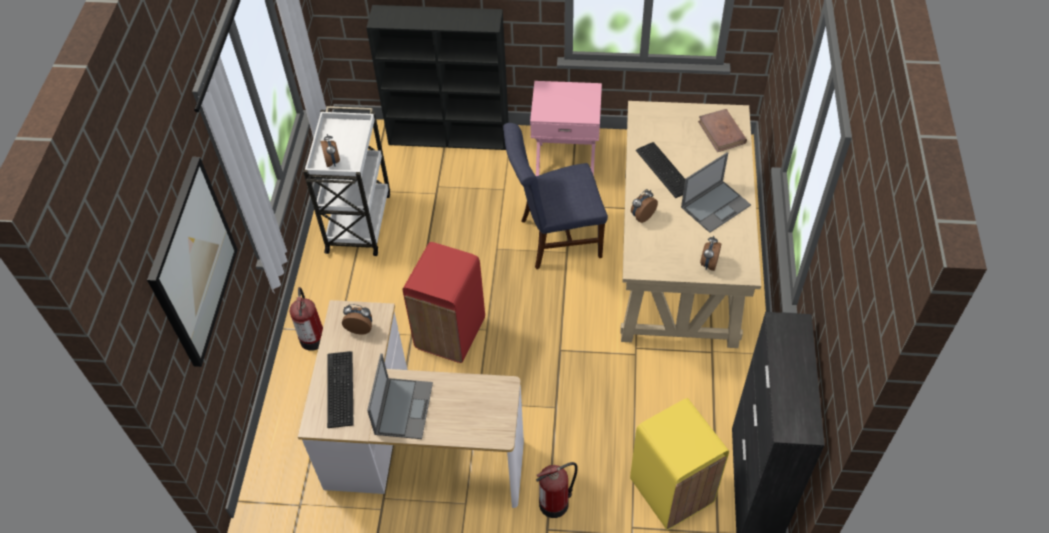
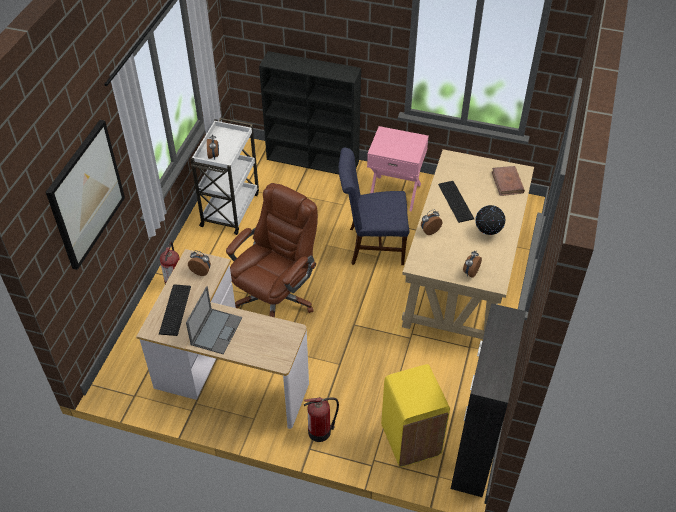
camera: 10 degrees right, 5 degrees down
red trash can [403,242,485,363] -> brown office chair [226,183,318,317]
laptop [681,152,751,233] -> globe [475,205,505,235]

